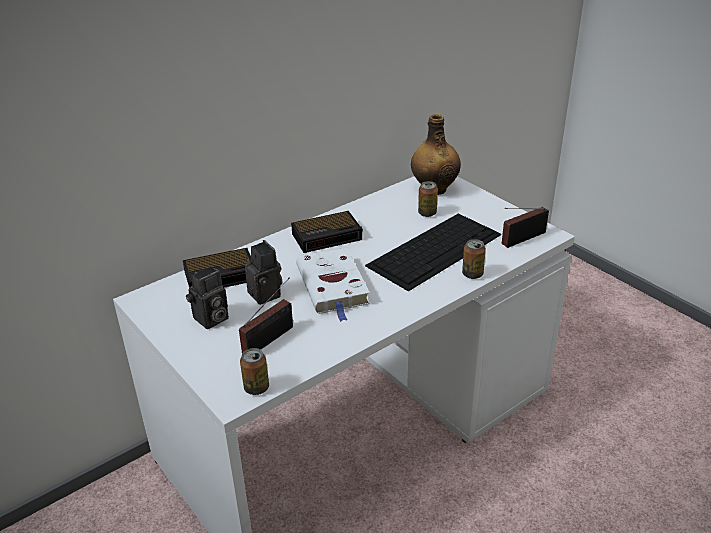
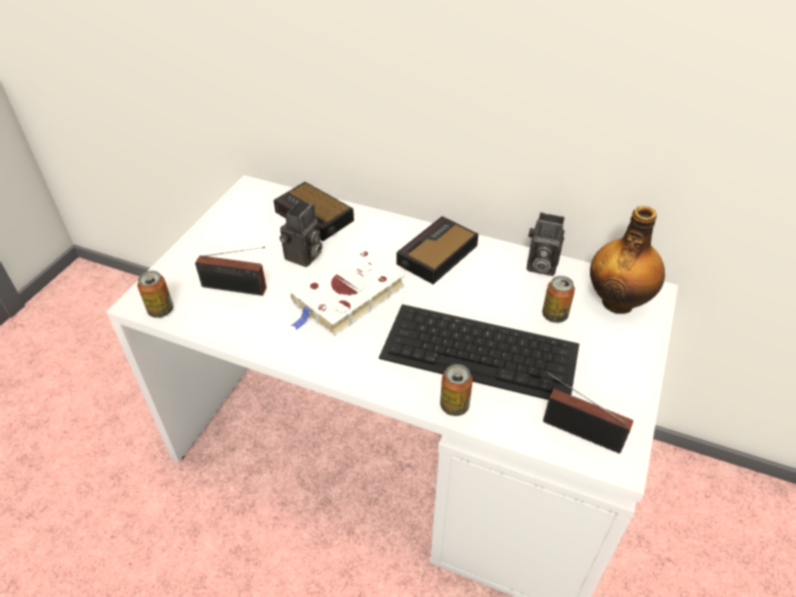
camera: 60 degrees right, 10 degrees up
camera [186,266,229,329] -> camera moved to [526,213,565,276]
alarm clock [291,211,363,253] -> alarm clock turned 90 degrees clockwise [397,216,478,284]

